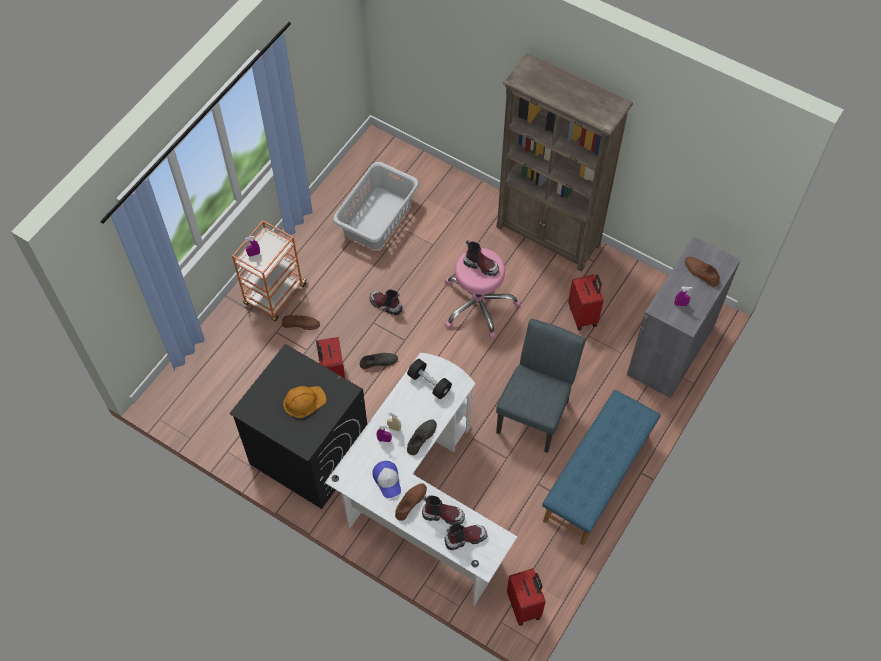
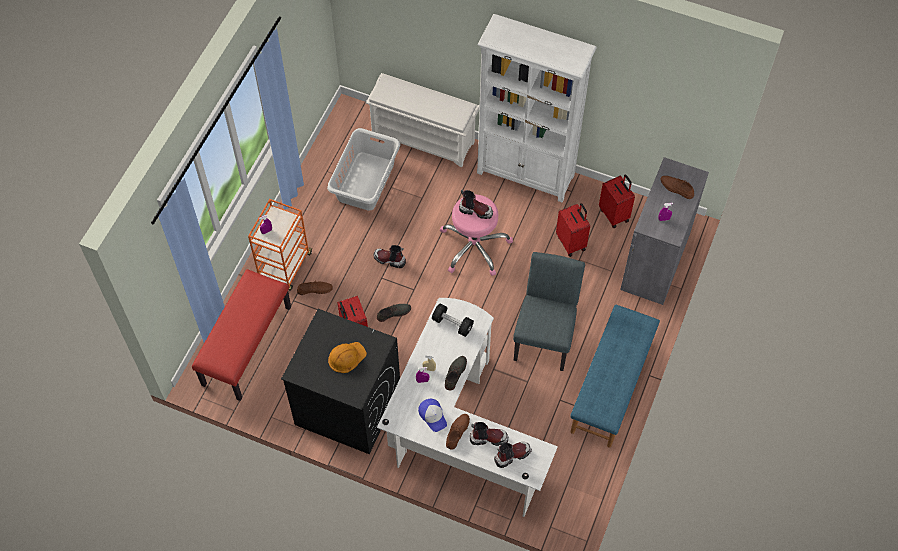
camera: 10 degrees left, 0 degrees up
brown bookcase [497,53,633,272] -> white bookcase [477,14,597,202]
red suitcase [507,568,545,626] -> red suitcase moved to [599,174,635,228]
none -> red bench [192,269,291,401]
none -> white shoe rack [366,73,480,167]

